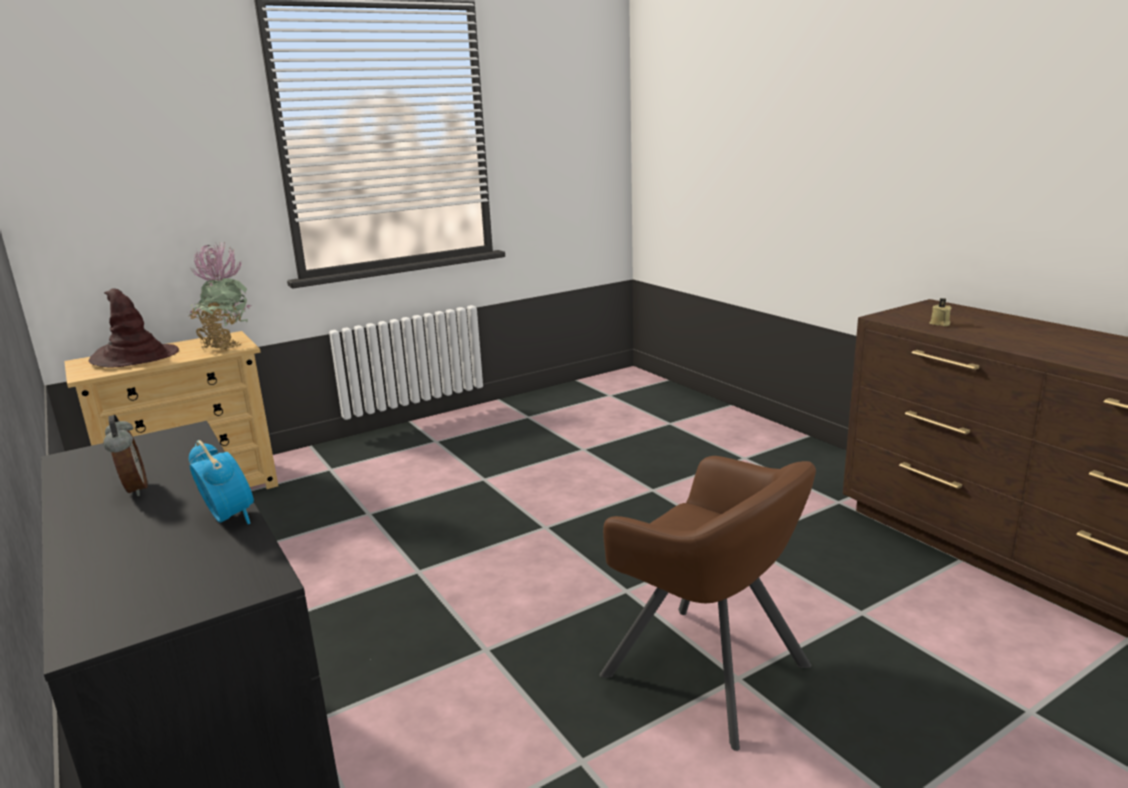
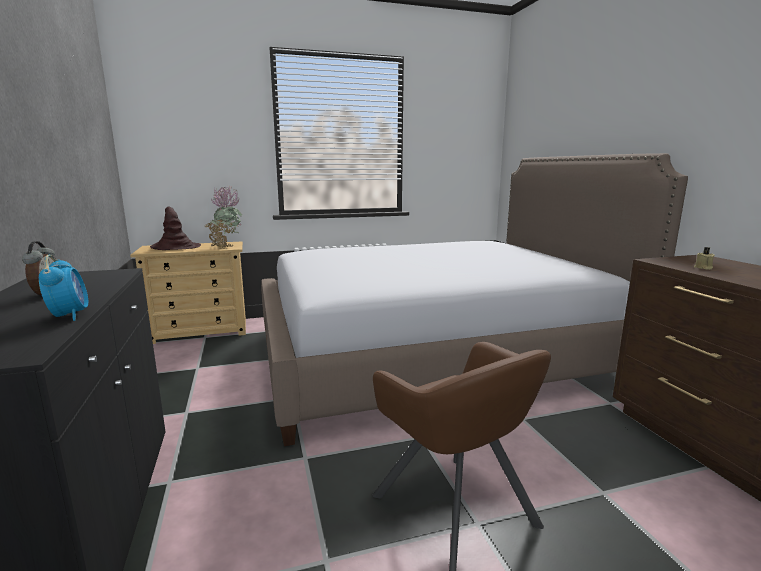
camera: 15 degrees right, 5 degrees down
none -> bed [261,153,688,446]

